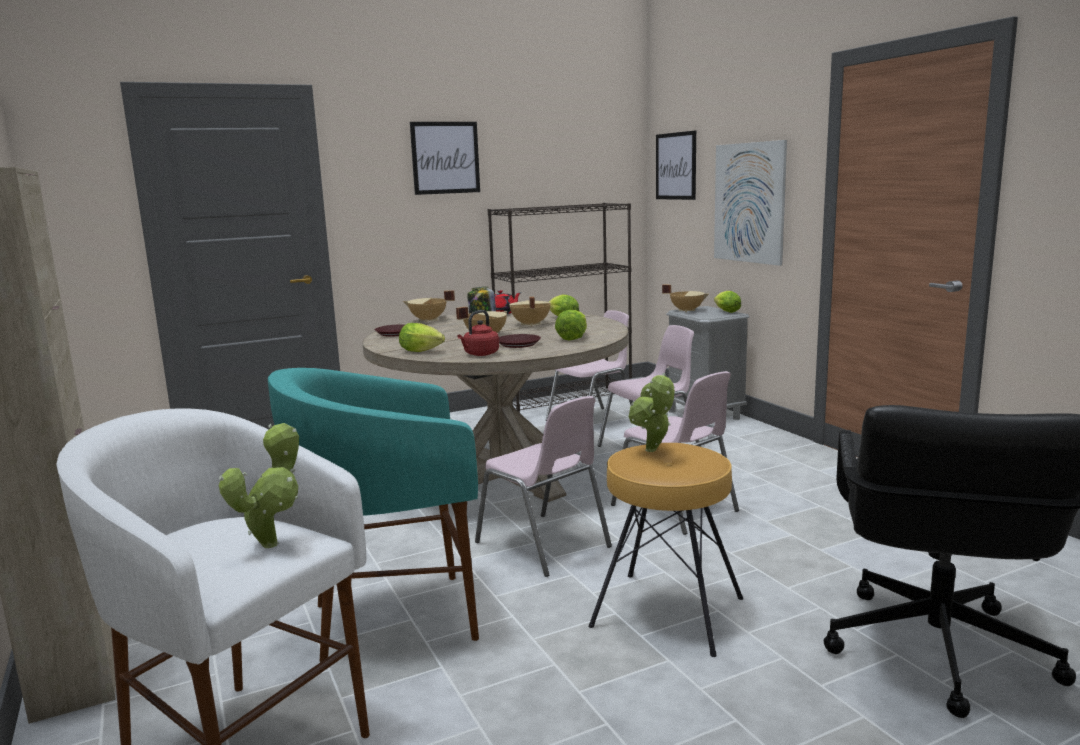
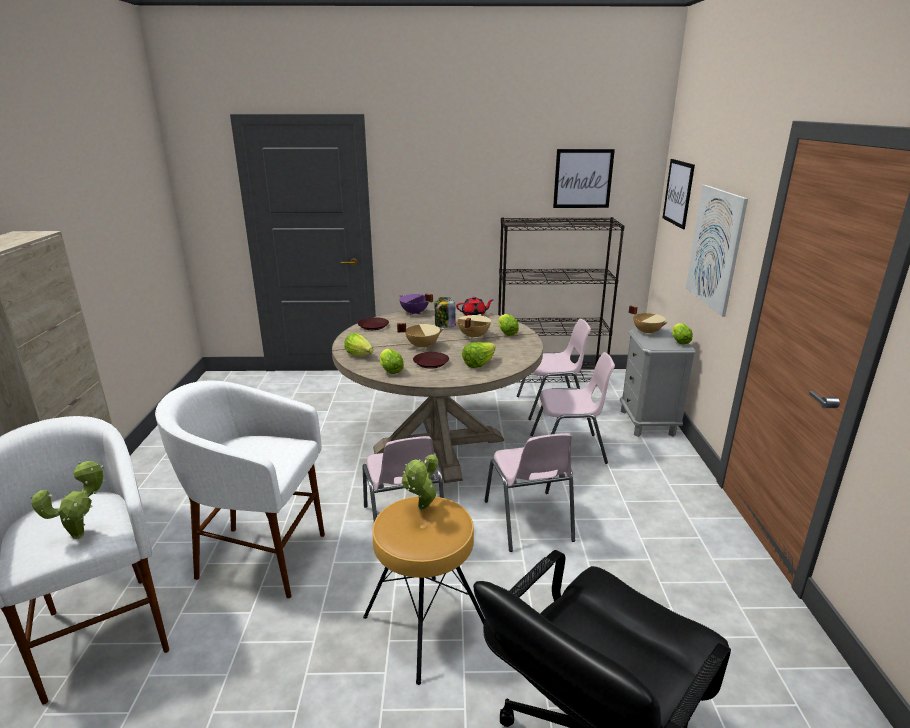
camera: 25 degrees right, 10 degrees up
turquoise stool [268,368,479,662] -> white stool [155,381,325,598]
beige cooking pot [403,290,455,322] -> purple cooking pot [399,293,433,315]
picture [410,122,480,195] -> picture moved to [553,149,615,208]
red kettle [458,310,499,356] -> lettuce [380,349,404,374]

